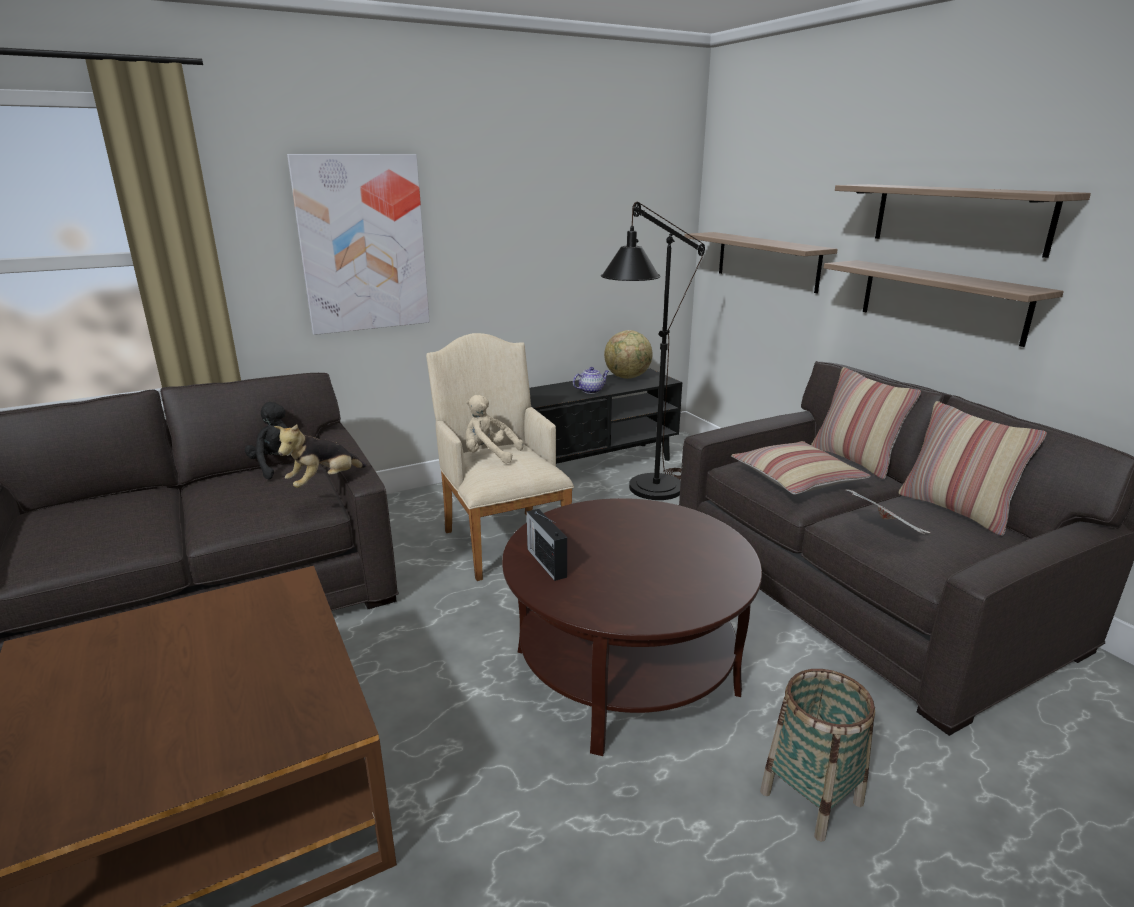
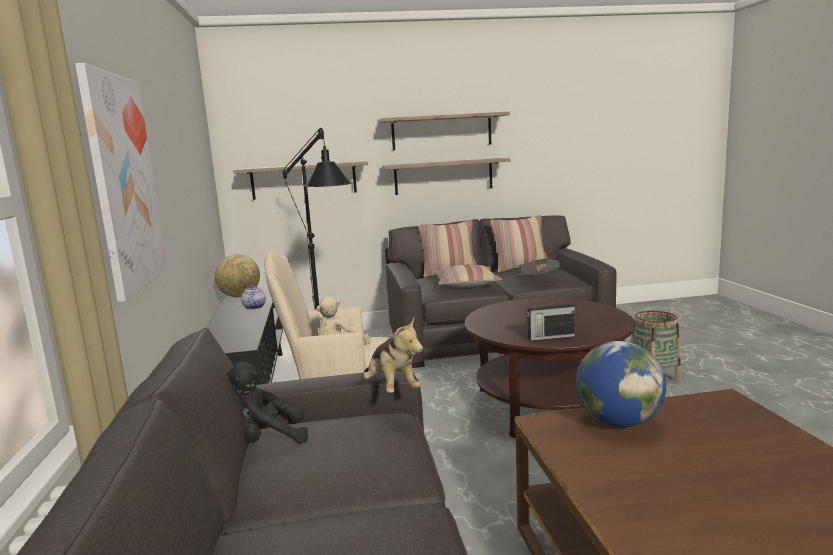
camera: 70 degrees left, 10 degrees down
none -> globe [576,341,666,427]

